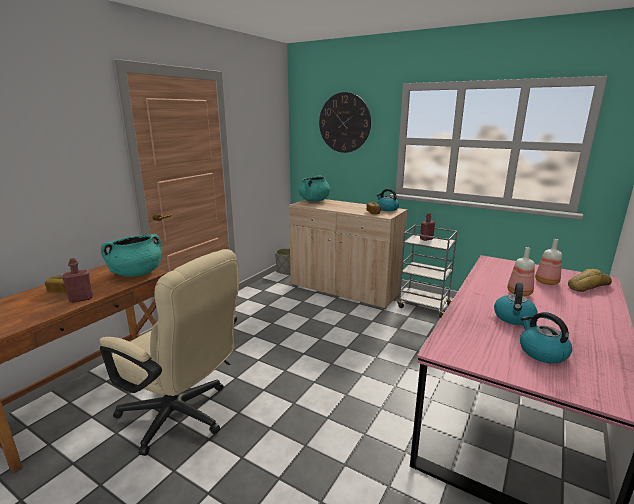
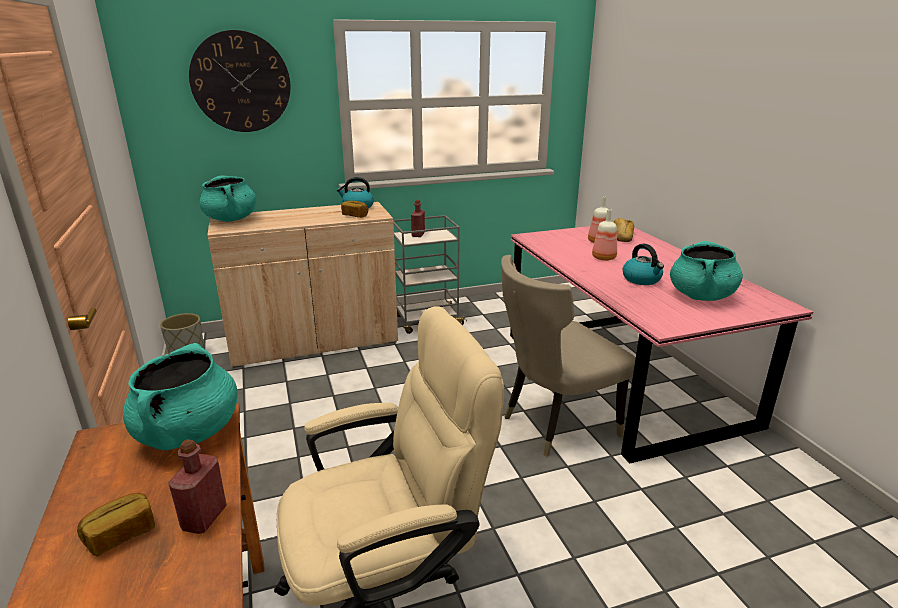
camera: 50 degrees left, 5 degrees up
kettle [520,312,572,364] -> turquoise cooking pot [670,241,743,301]
none -> beige chair [501,255,636,456]

